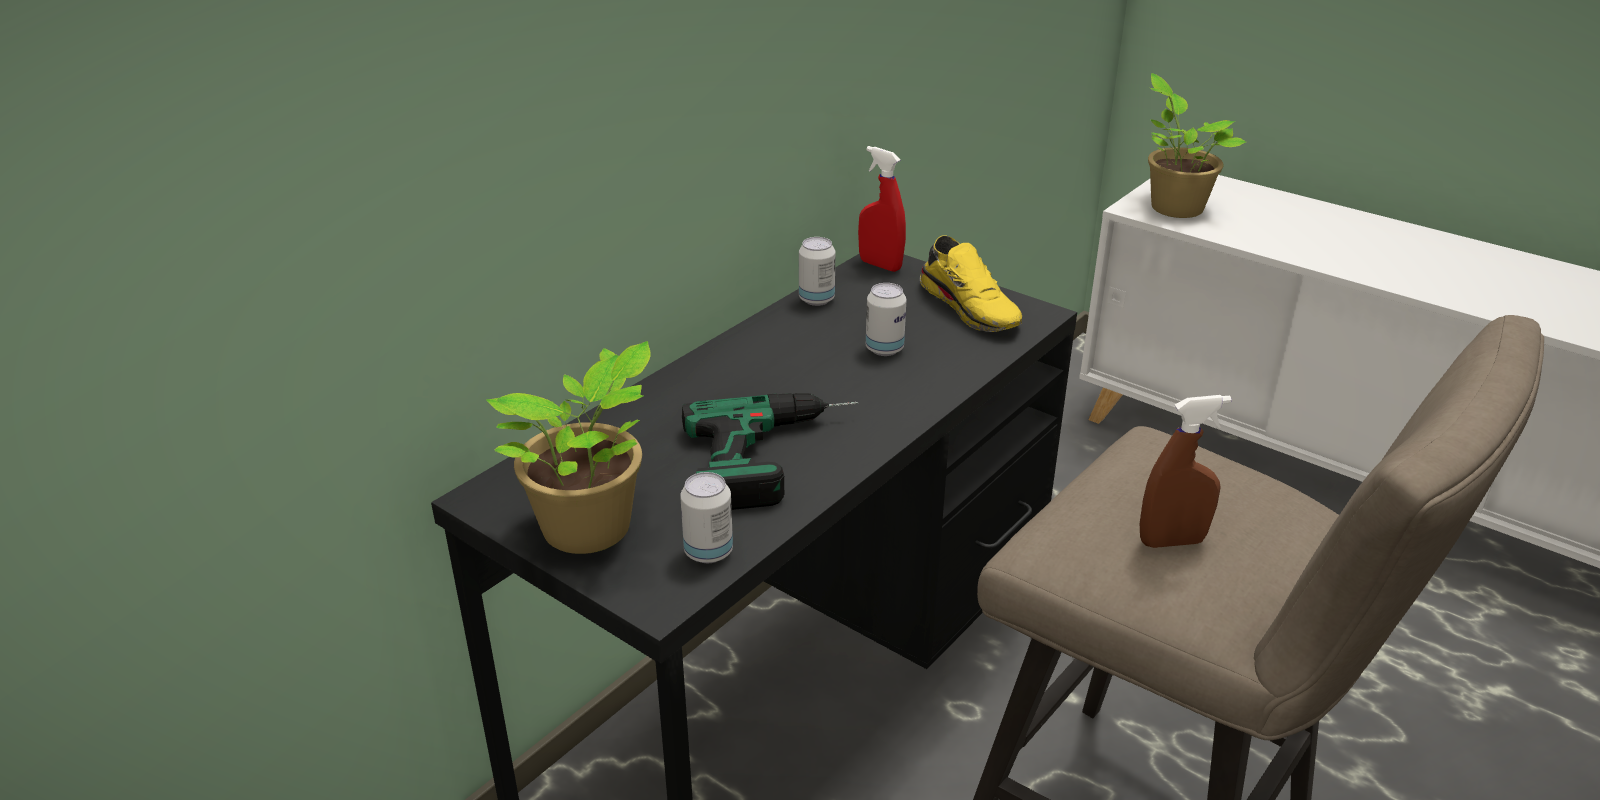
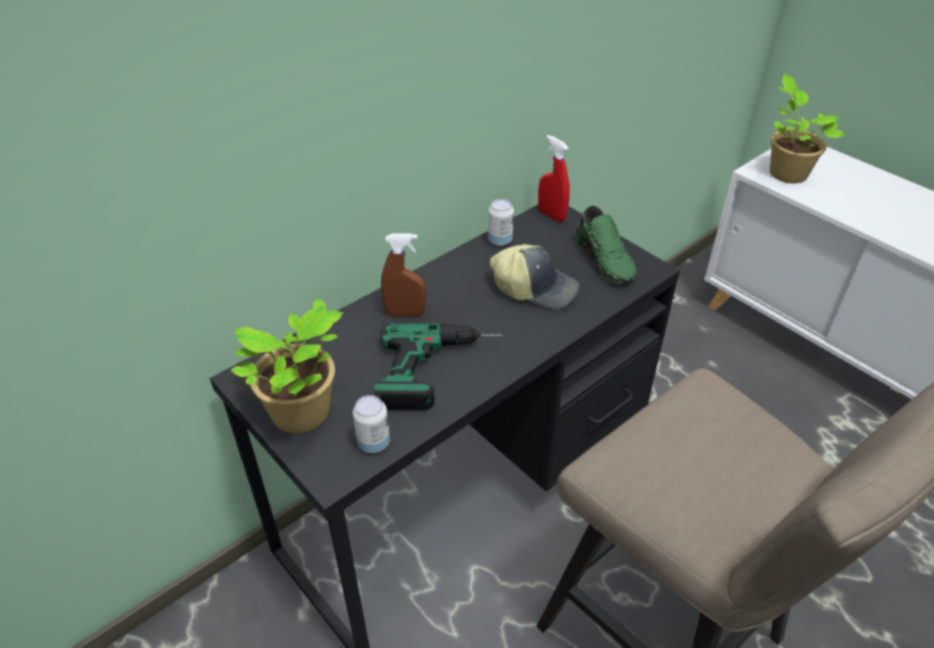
camera: 10 degrees right, 10 degrees up
can [866,283,906,356] -> cap [490,244,580,310]
yellow shoe [920,235,1022,332] -> green shoe [574,206,637,283]
brown spray bottle [1140,395,1231,548] -> brown spray bottle moved to [381,233,426,317]

